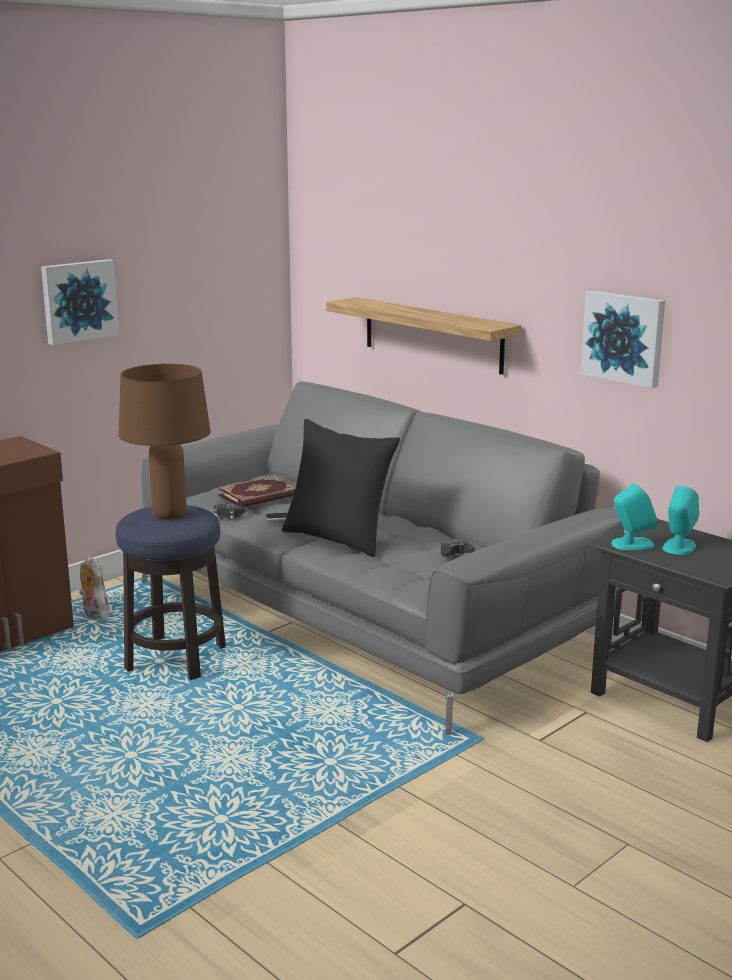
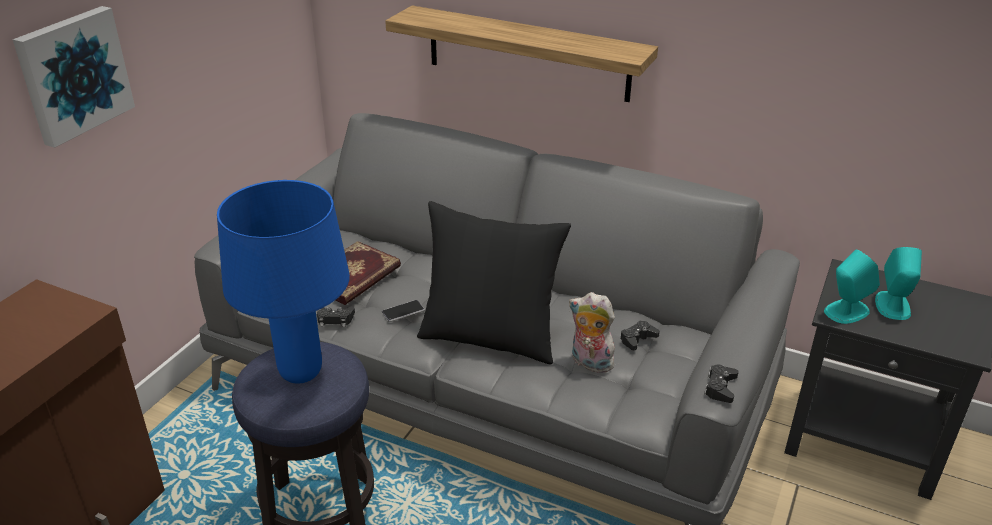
camera: 20 degrees left, 15 degrees up
plush toy [79,556,110,621] -> plush toy moved to [569,292,615,373]
brown table lamp [119,364,210,520] -> blue table lamp [217,180,350,384]
picture [580,291,665,388] -> none
none -> black game controller [704,364,739,403]

